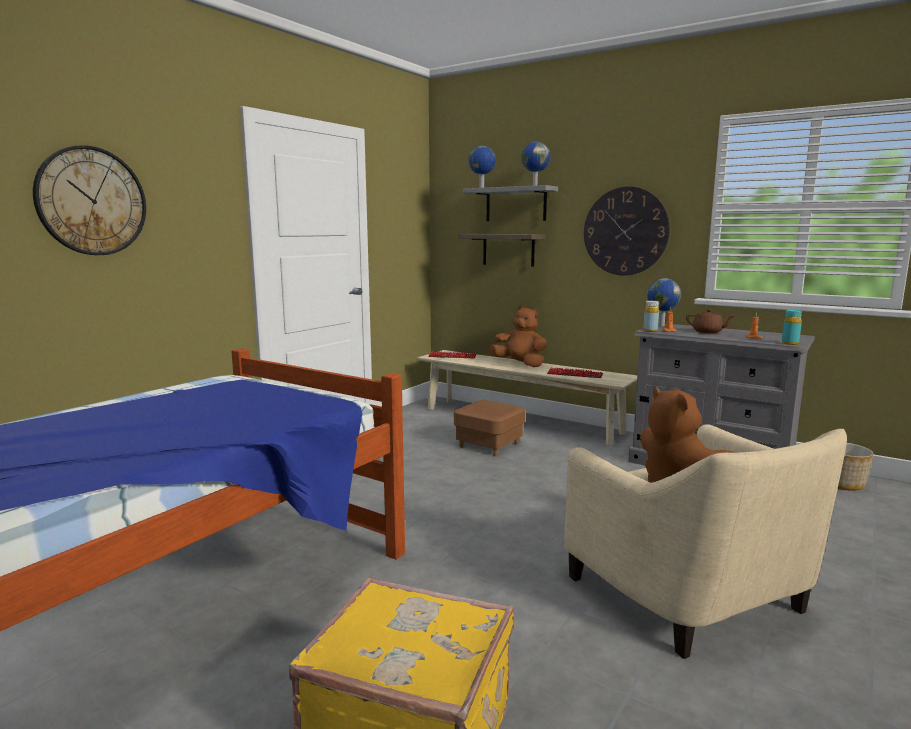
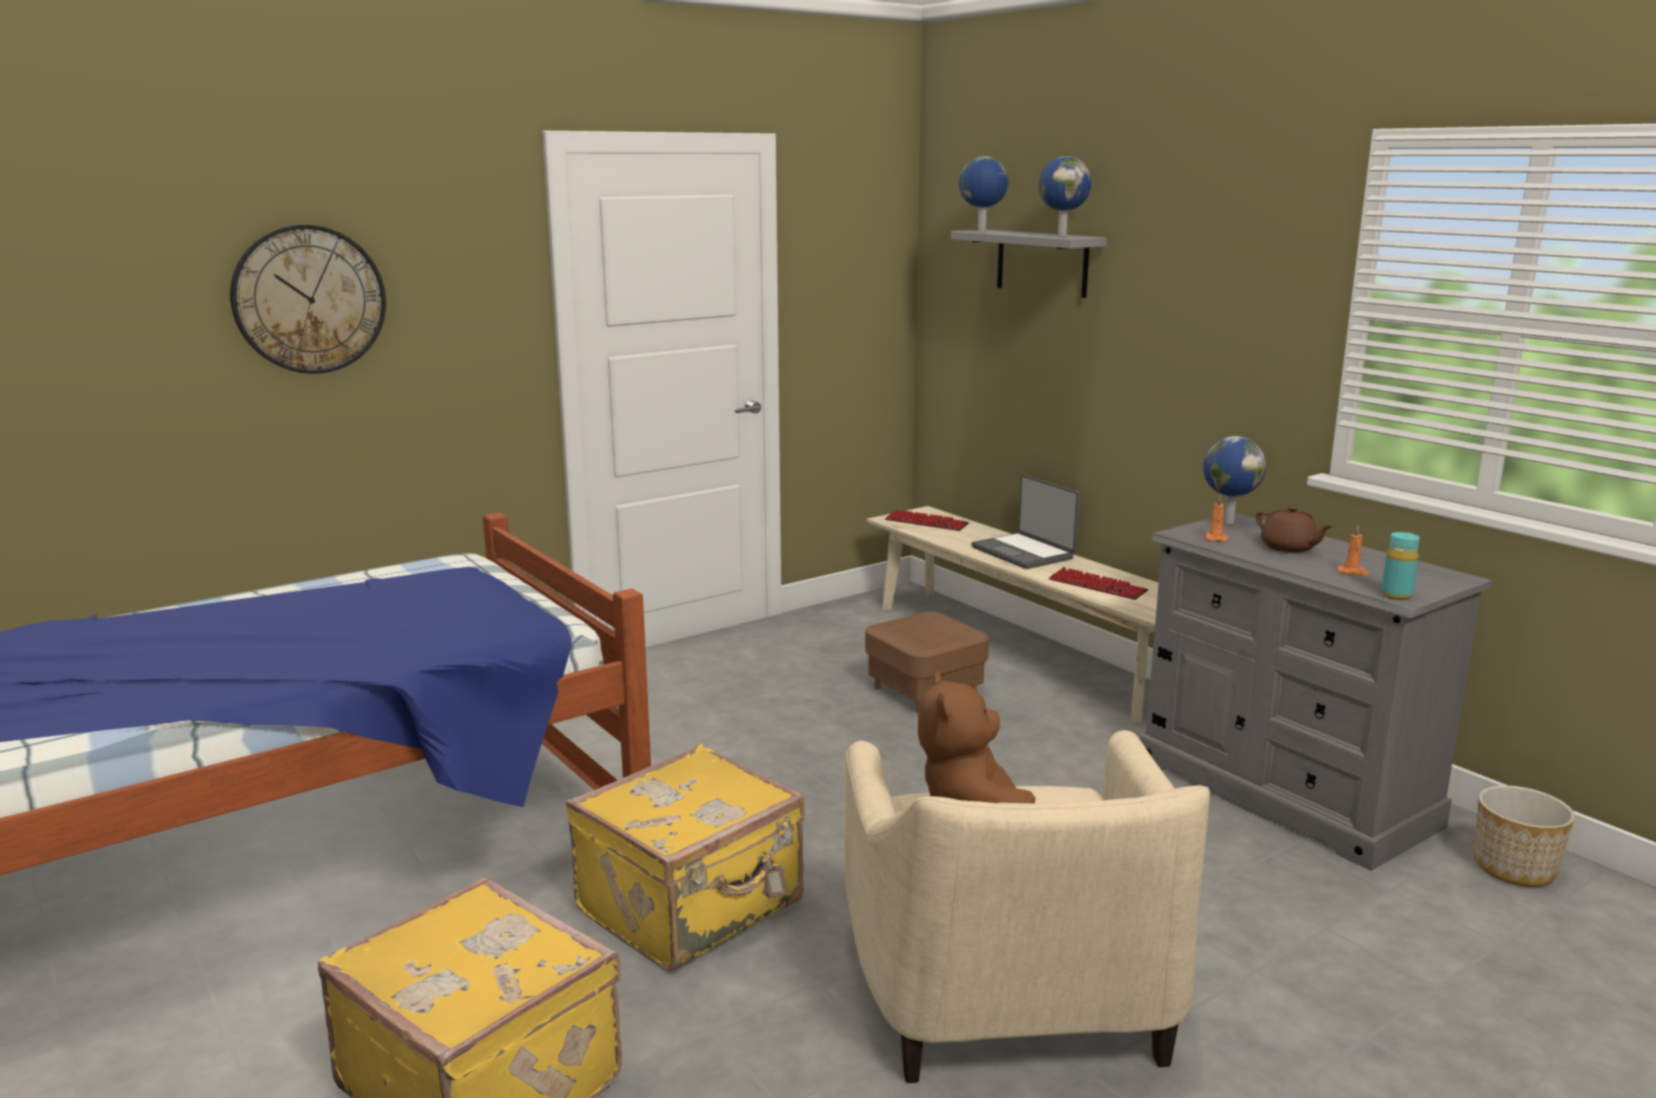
camera: 20 degrees right, 5 degrees up
shelf [459,234,546,267] -> none
brown plush toy [488,306,547,367] -> laptop [971,475,1080,569]
wall clock [584,186,670,276] -> none
yellow bottle [643,301,659,332] -> none
none -> yellow suitcase [566,744,805,971]

